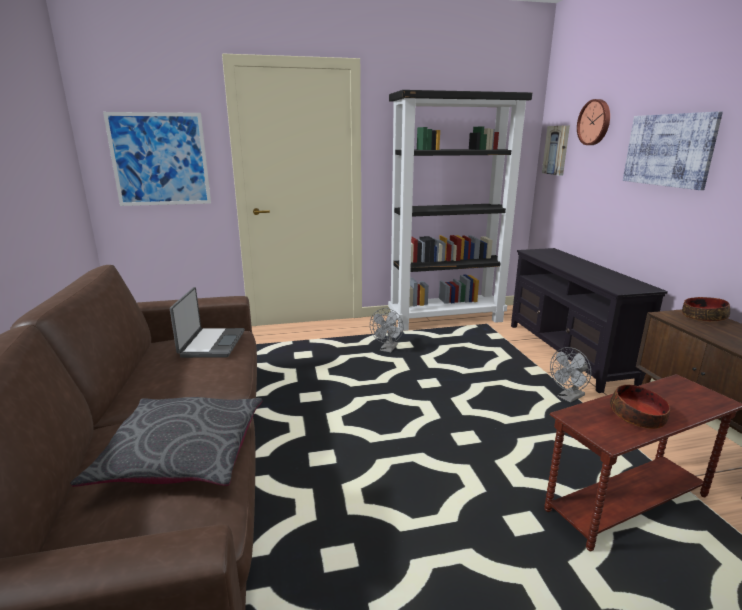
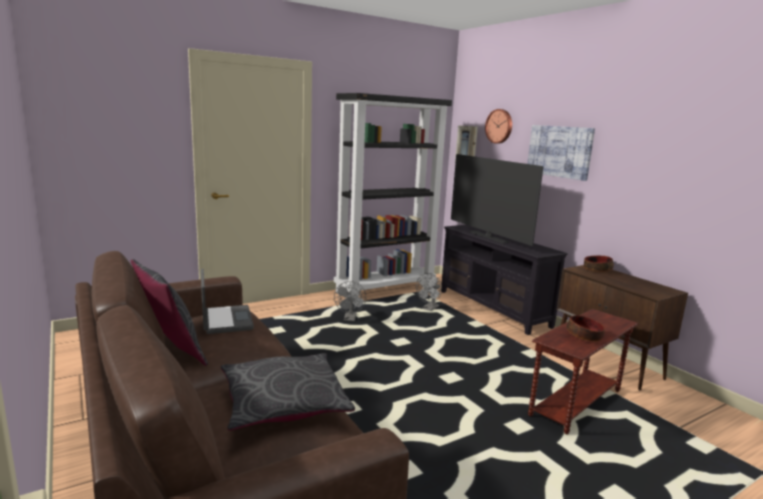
camera: 20 degrees left, 5 degrees down
picture [103,112,211,206] -> none
grey fan [550,347,591,403] -> grey fan moved to [416,273,442,311]
none -> grey pillow [130,259,208,366]
none -> television [451,154,543,246]

